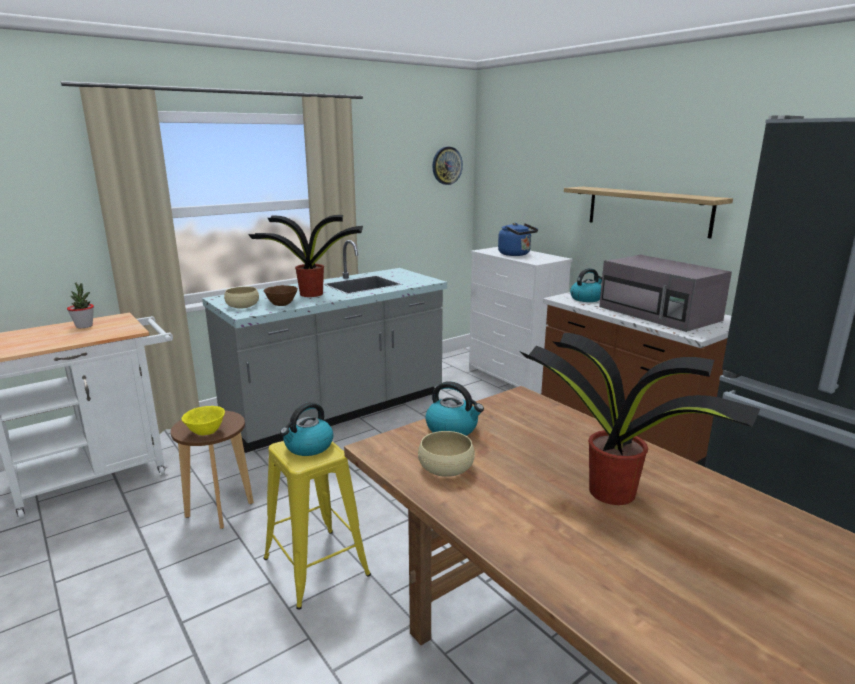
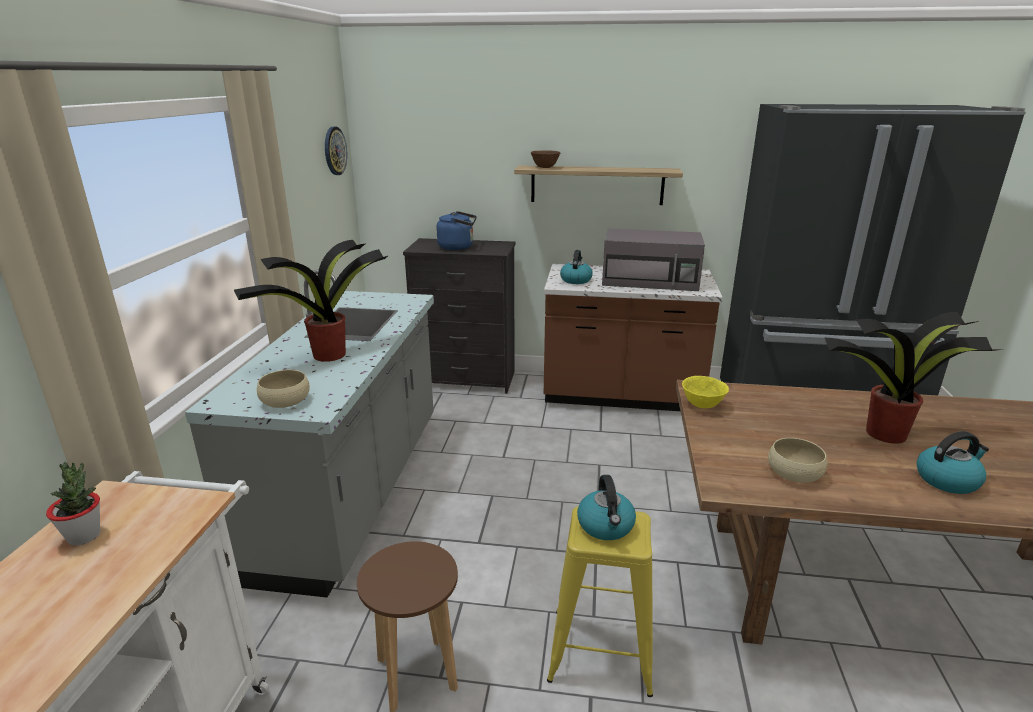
camera: 45 degrees left, 5 degrees up
yellow bowl [181,406,225,435] -> yellow bowl moved to [682,376,729,408]
brown bowl [264,285,298,306] -> brown bowl moved to [531,150,561,168]
kettle [425,381,484,436] -> kettle moved to [917,431,989,494]
white dresser [469,247,573,394] -> black dresser [403,238,515,394]

